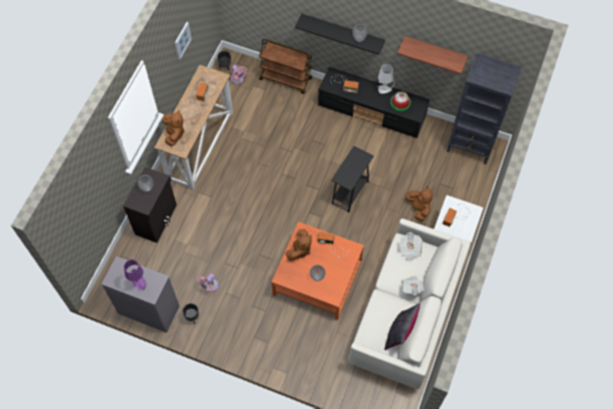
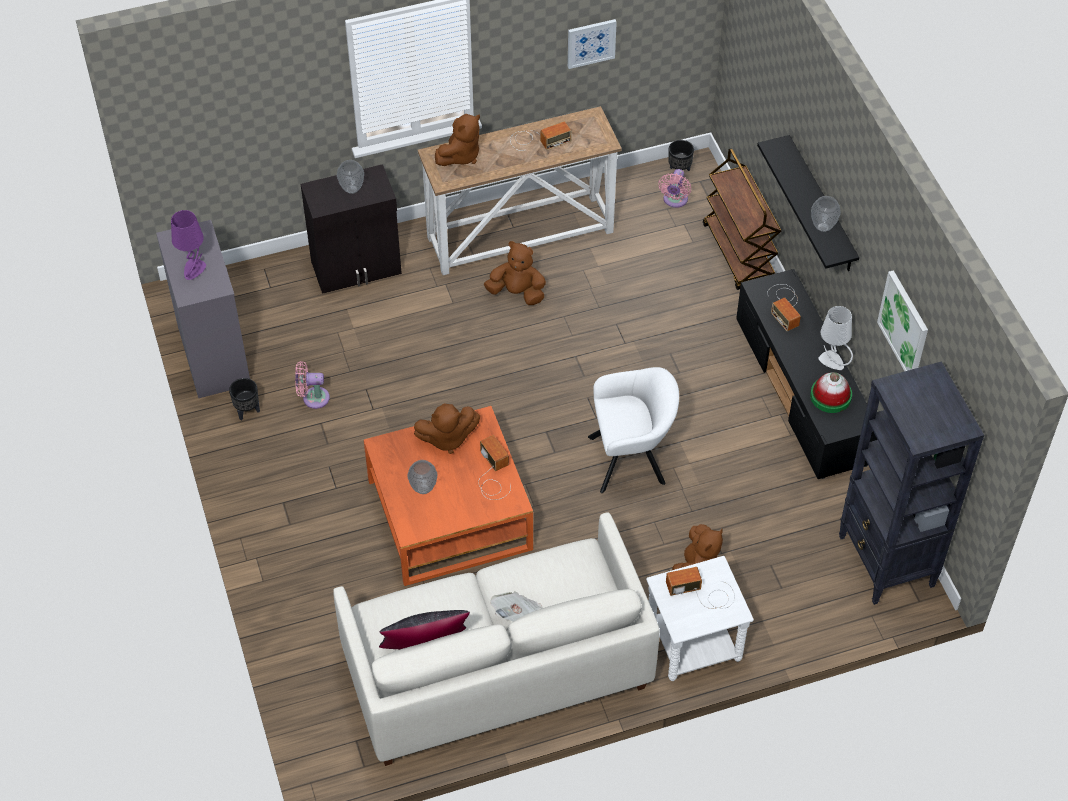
camera: 50 degrees right, 10 degrees down
black side table [331,146,374,212] -> white armchair [588,367,679,493]
shelf [397,36,468,75] -> picture [877,270,928,371]
newspaper [399,232,423,262] -> none
none -> brown plush toy [484,241,546,305]

